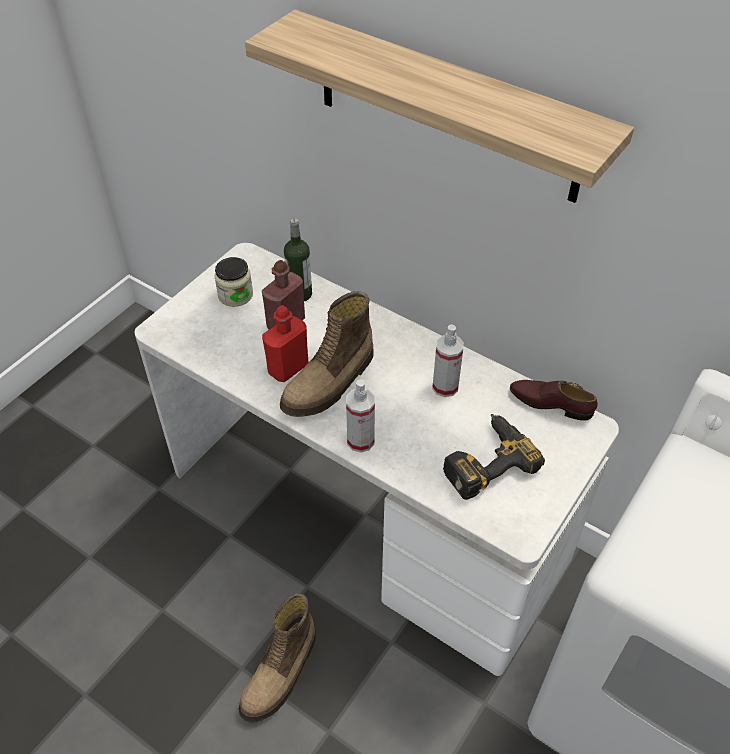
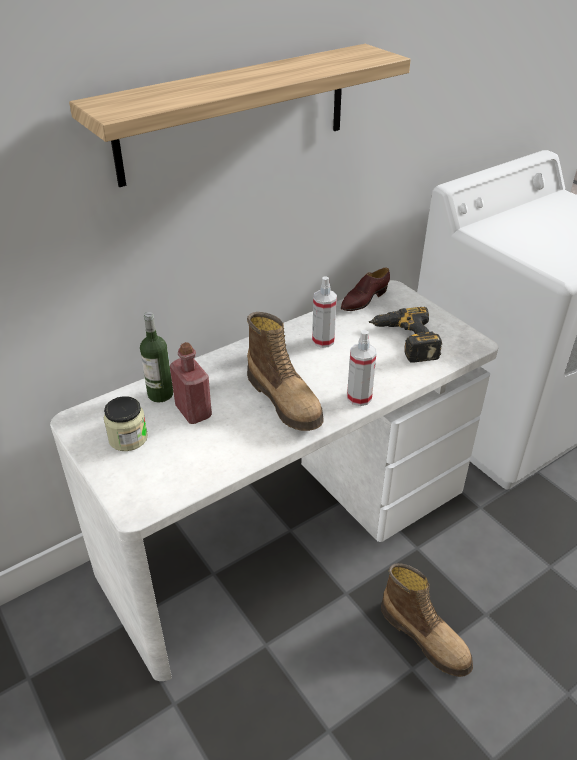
camera: 70 degrees left, 10 degrees down
red bottle [262,305,308,382] -> none

